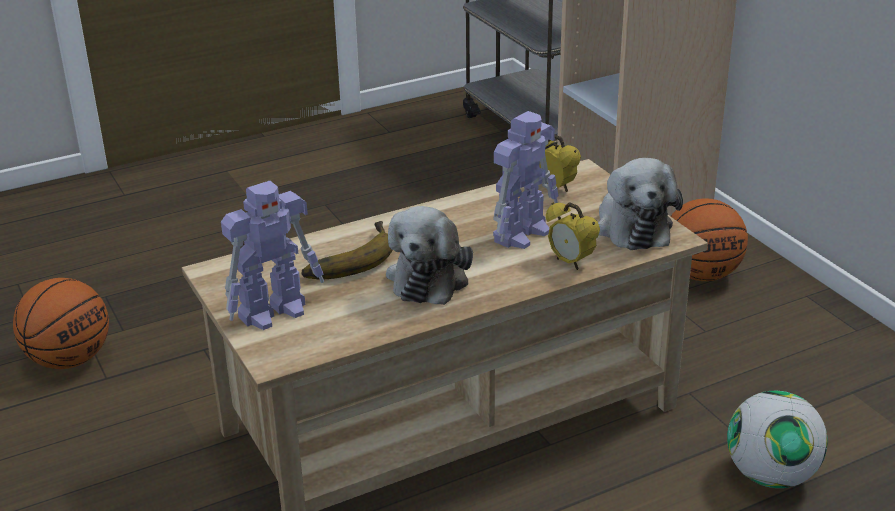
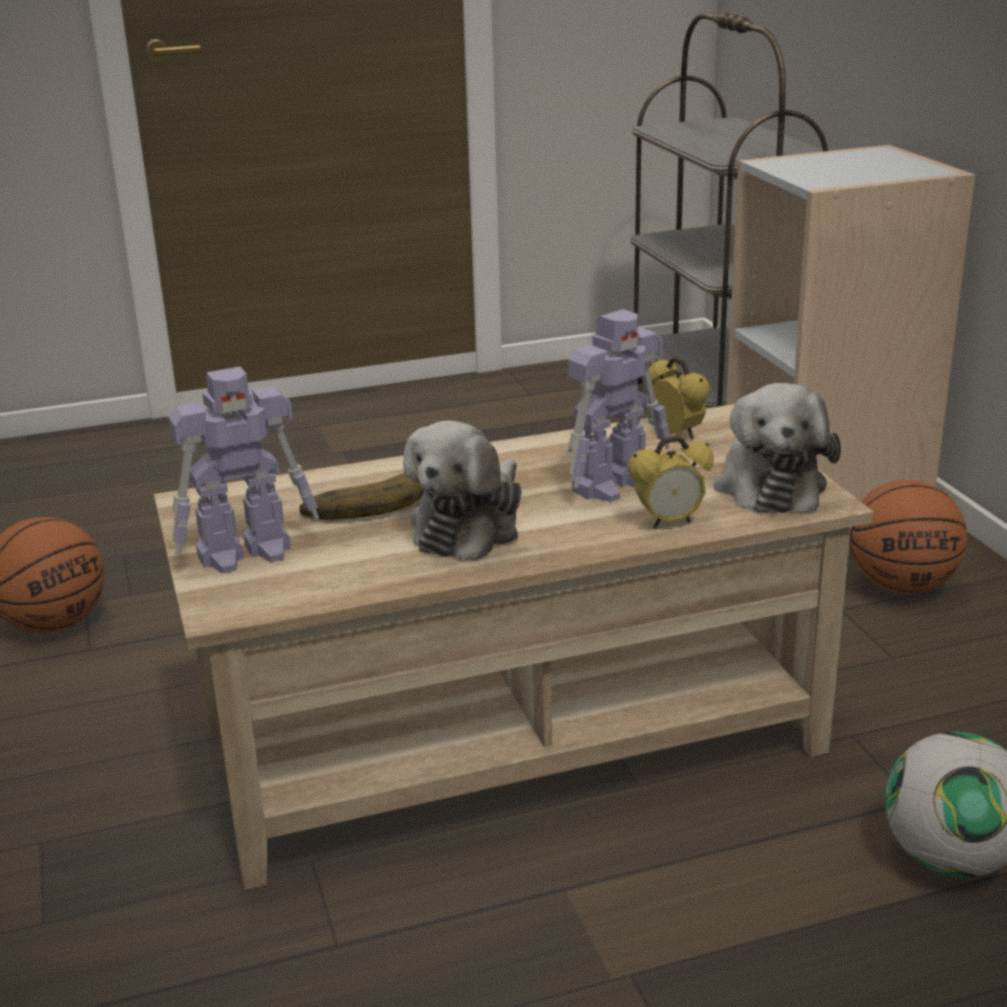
camera: 10 degrees right, 5 degrees down
alarm clock [546,202,600,270] -> alarm clock turned 75 degrees counterclockwise [628,435,714,529]

